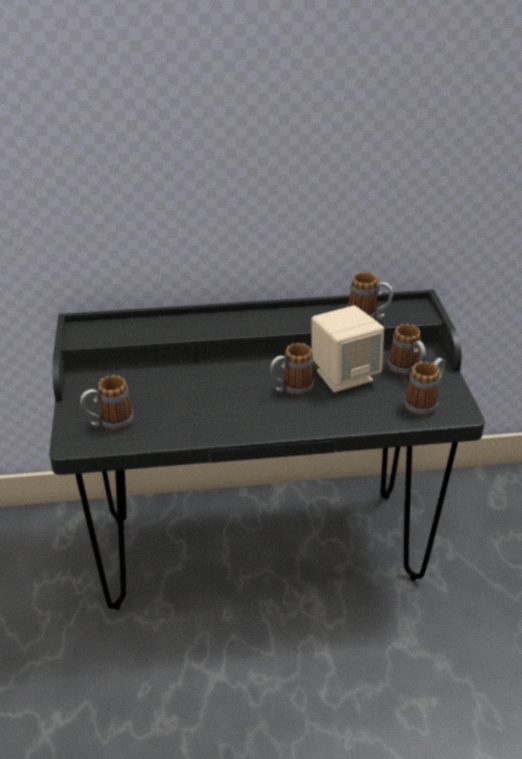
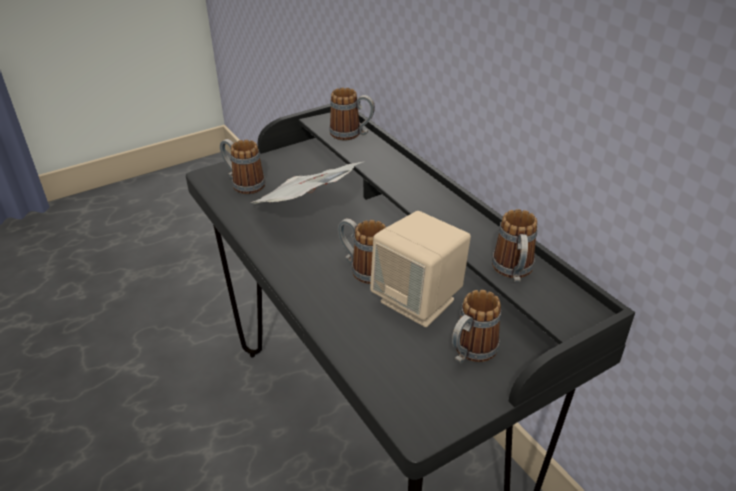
camera: 65 degrees right, 0 degrees up
mug [404,358,446,416] -> mug moved to [329,88,375,140]
none -> newspaper [251,161,365,204]

